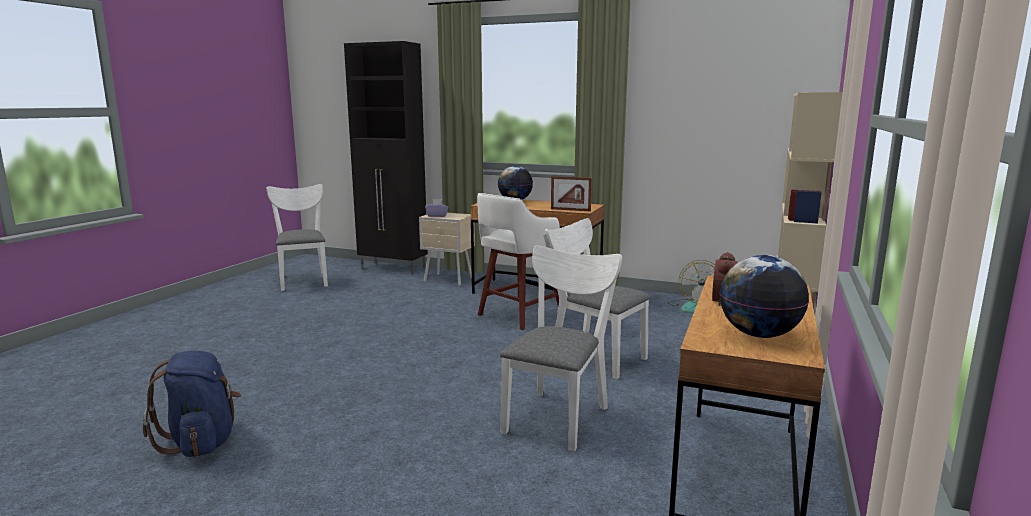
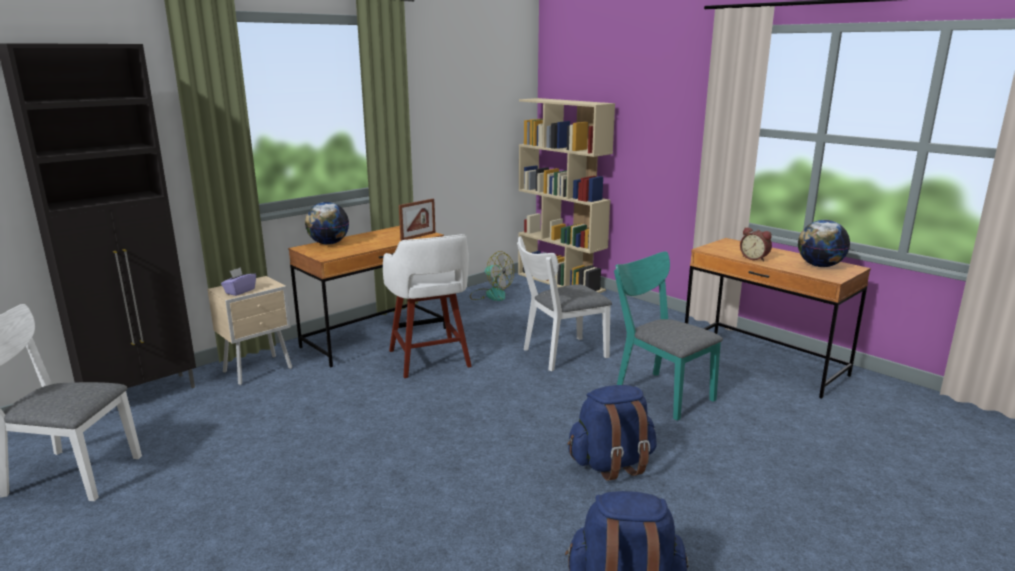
camera: 65 degrees left, 5 degrees up
white chair [500,245,622,451] -> turquoise chair [614,251,723,421]
none -> blue backpack [568,385,657,481]

